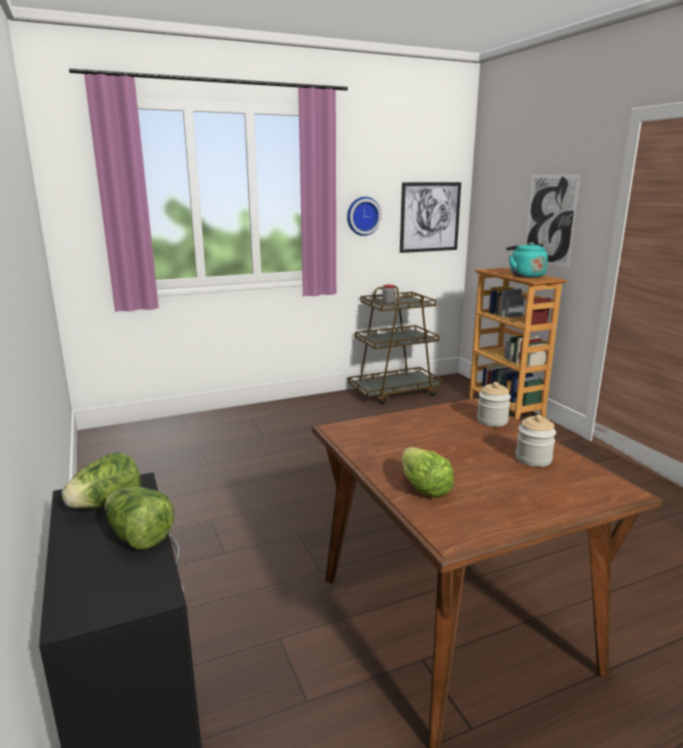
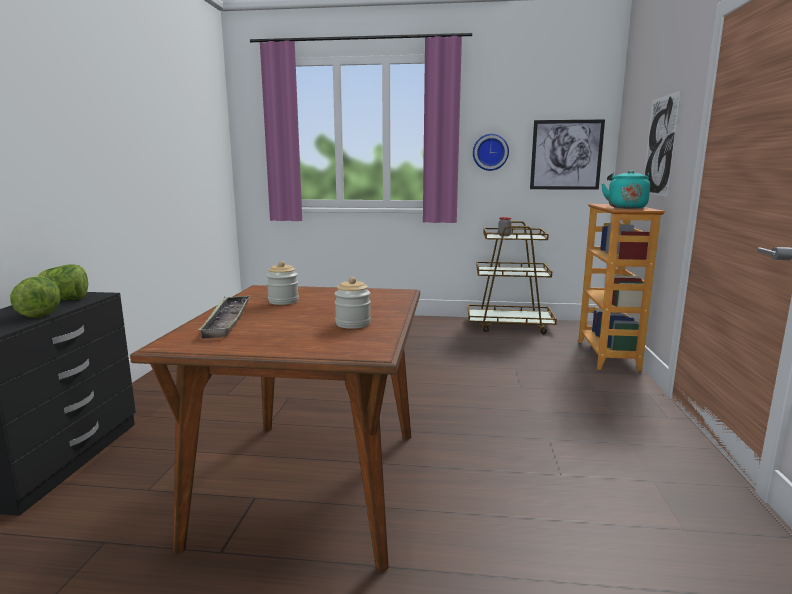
camera: 30 degrees right, 5 degrees down
lettuce [402,447,454,497] -> tray [198,295,251,339]
jar [477,382,511,427] -> jar moved to [267,261,299,305]

